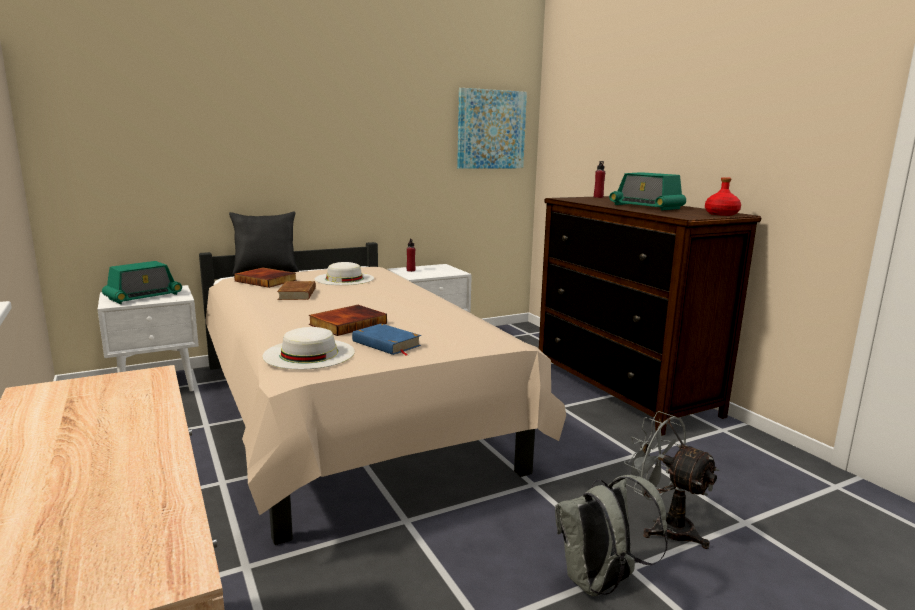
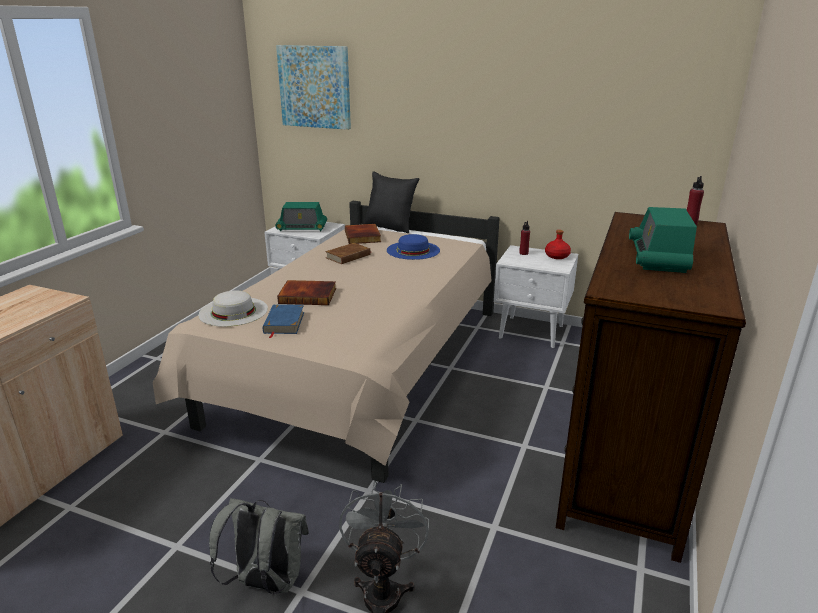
camera: 50 degrees right, 10 degrees up
white hat [315,262,374,285] -> blue hat [387,234,440,260]
picture [457,88,527,169] -> picture moved to [276,45,351,130]
red bottle [705,177,741,216] -> red bottle moved to [545,230,571,259]

